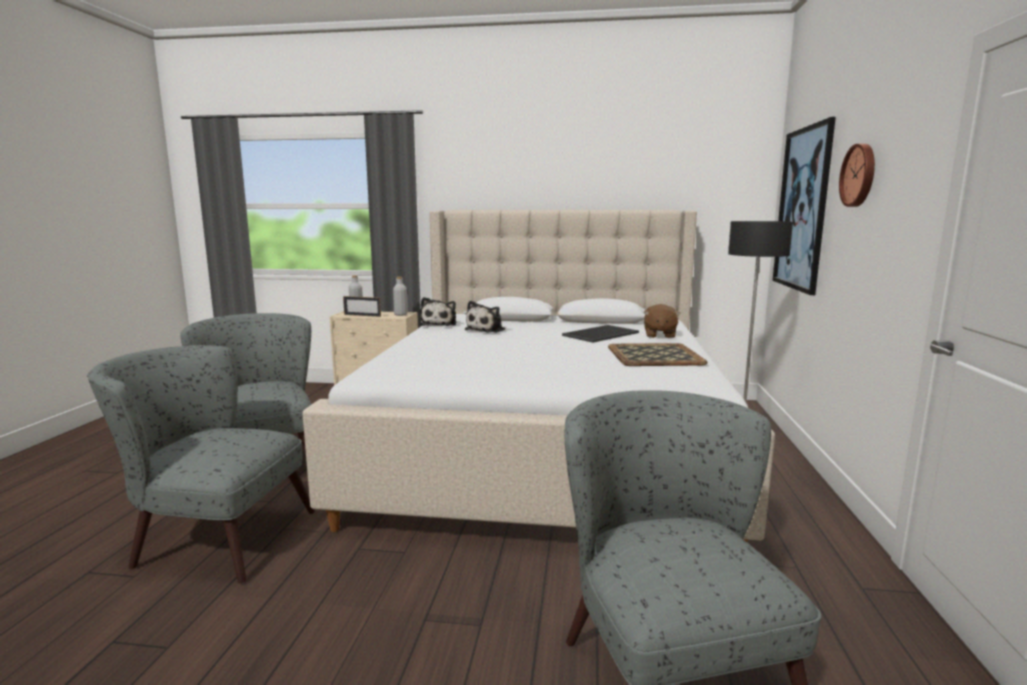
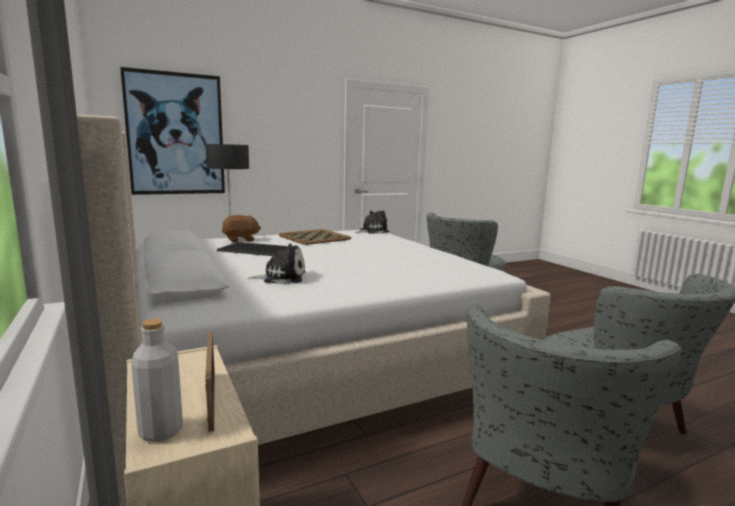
camera: 125 degrees left, 0 degrees up
grey bottle [393,277,408,316] -> none
plush toy [420,297,456,326] -> plush toy moved to [356,211,389,234]
wall clock [839,144,875,207] -> none

